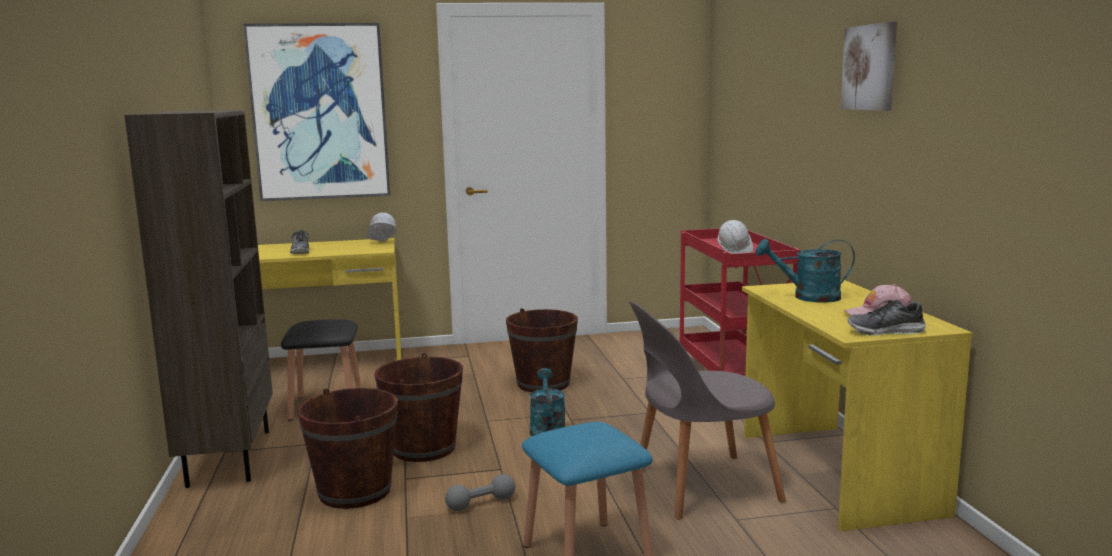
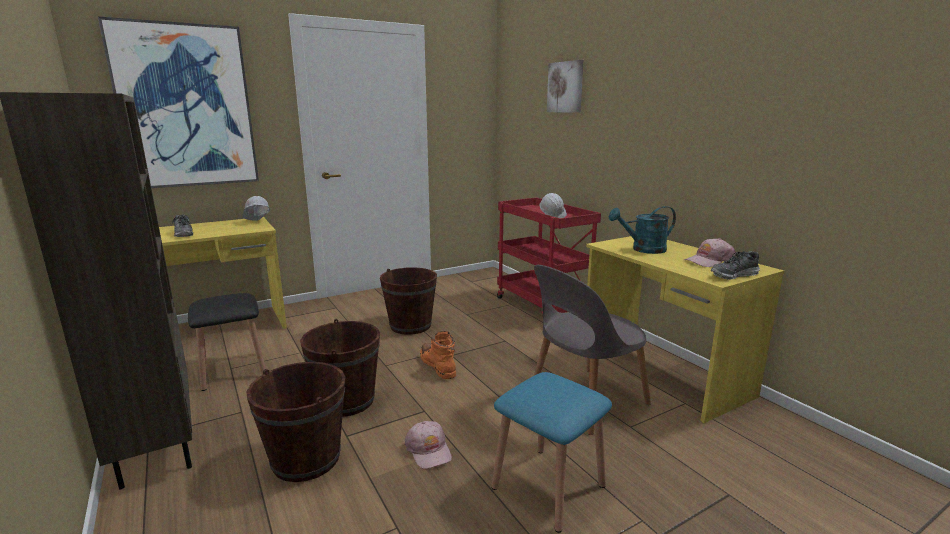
camera: 20 degrees left, 5 degrees up
grey dumbbell [445,474,515,511] -> pink cap [405,421,452,469]
turquoise watering can [530,368,566,436] -> orange boot [420,331,456,379]
picture [841,21,897,111] -> picture moved to [547,60,584,113]

